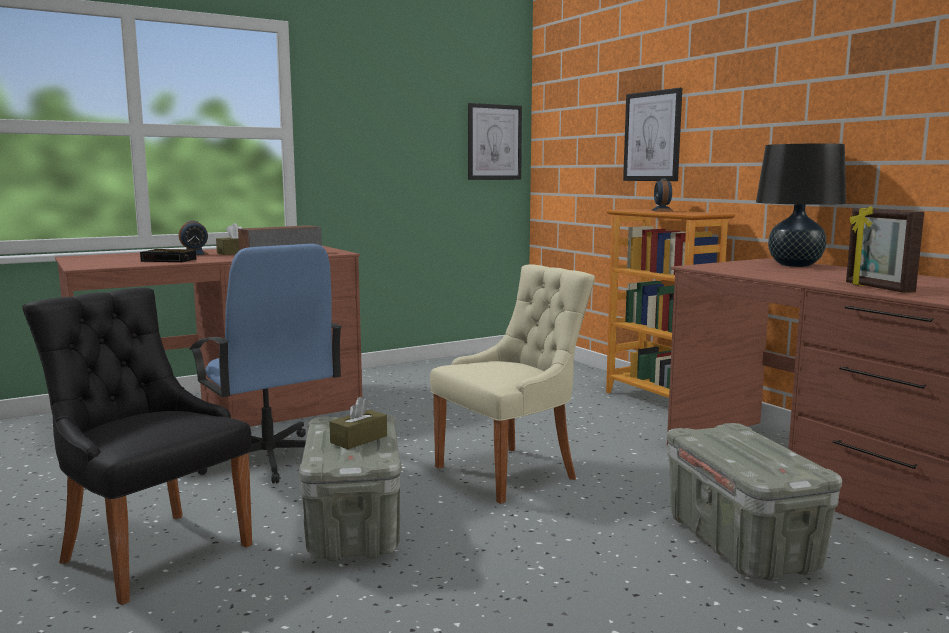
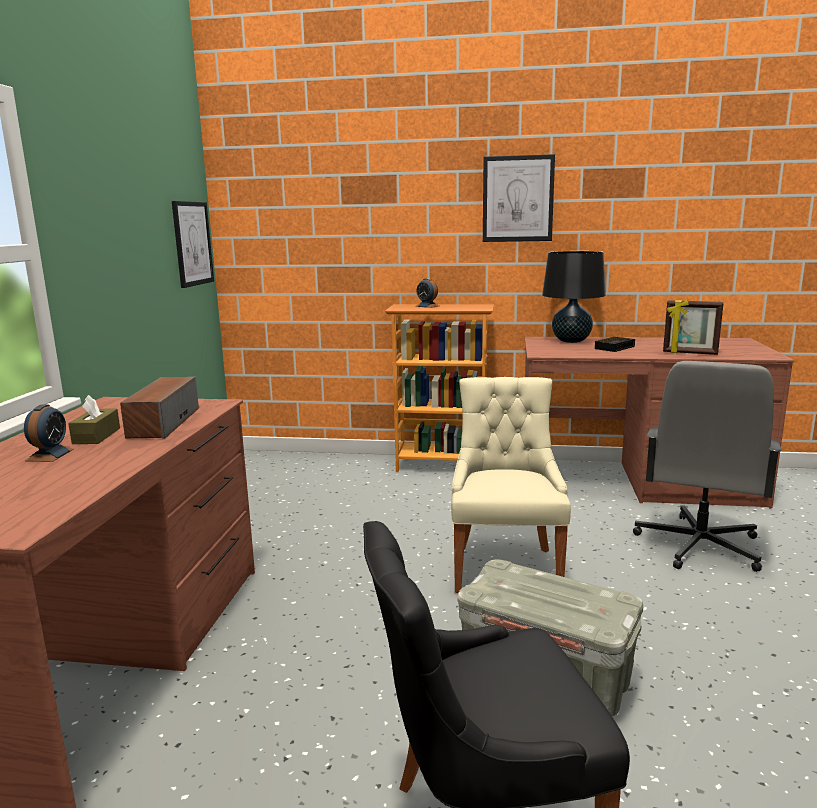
camera: 50 degrees left, 5 degrees up
alarm clock [140,249,196,262] -> alarm clock moved to [595,336,635,352]
blue office chair [189,244,342,484] -> none
brown tissue box [329,397,387,449] -> none
picture [623,88,682,181] -> picture moved to [483,154,555,242]
grey storage box [667,423,842,581] -> grey office chair [633,361,782,572]

